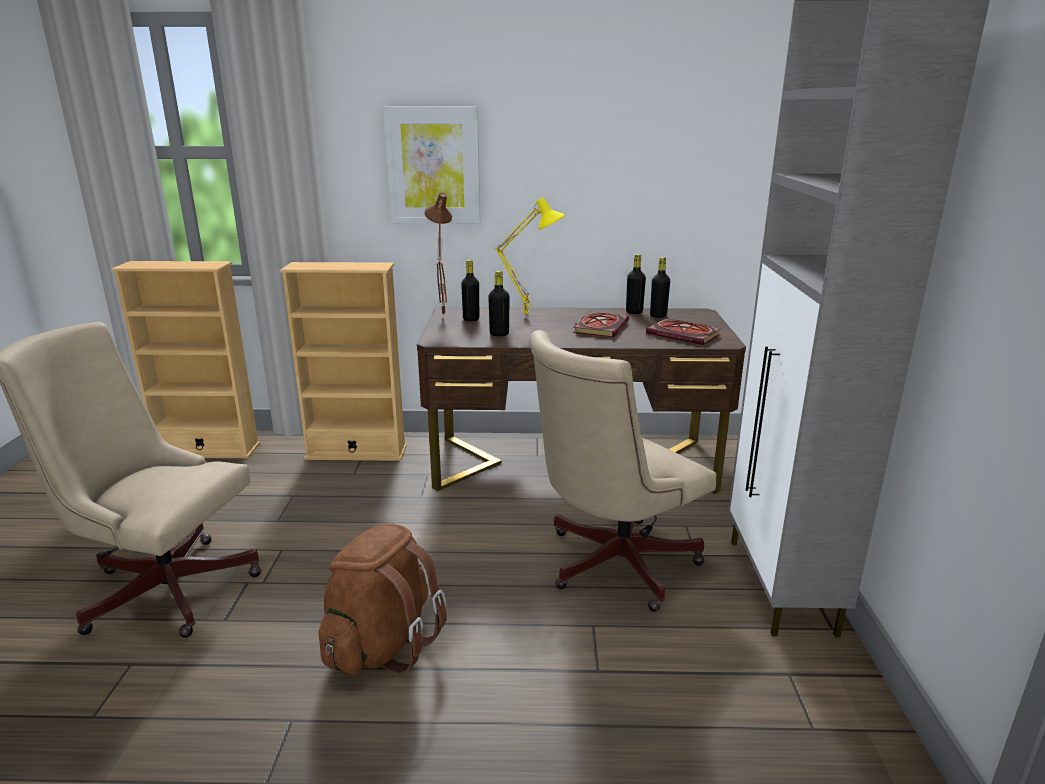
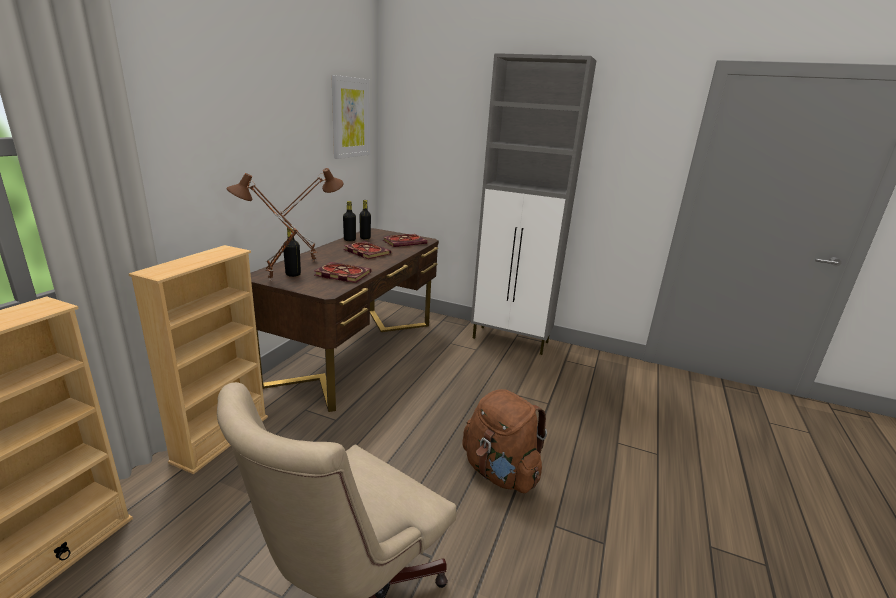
camera: 70 degrees left, 0 degrees up
picture [383,106,480,224] -> picture moved to [331,75,370,159]
black bottle [488,271,509,336] -> book [314,262,371,283]
yellow table lamp [495,197,565,317] -> brown table lamp [280,168,343,261]
beige office chair [529,330,716,612] -> none

